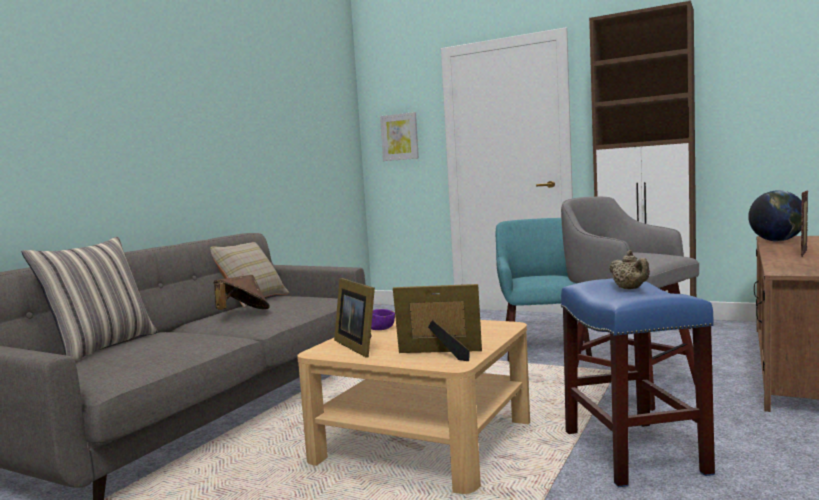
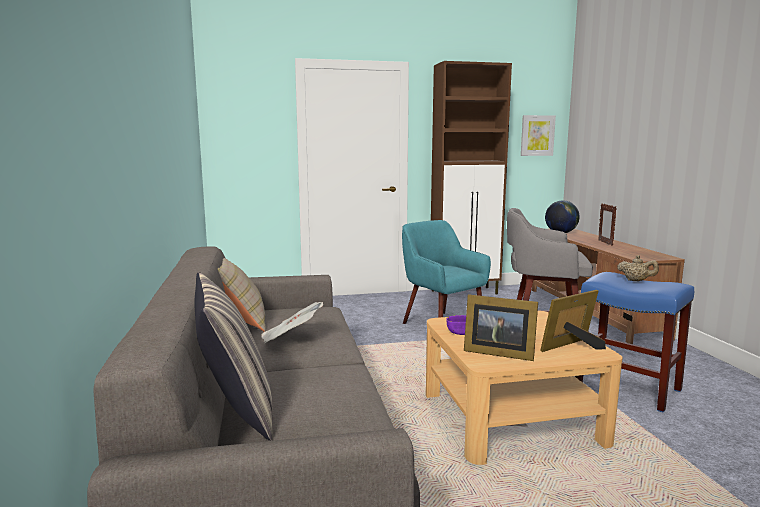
camera: 40 degrees left, 5 degrees up
brown hat [214,275,270,310] -> newspaper [262,302,323,343]
picture [380,112,419,161] -> picture moved to [521,115,556,156]

